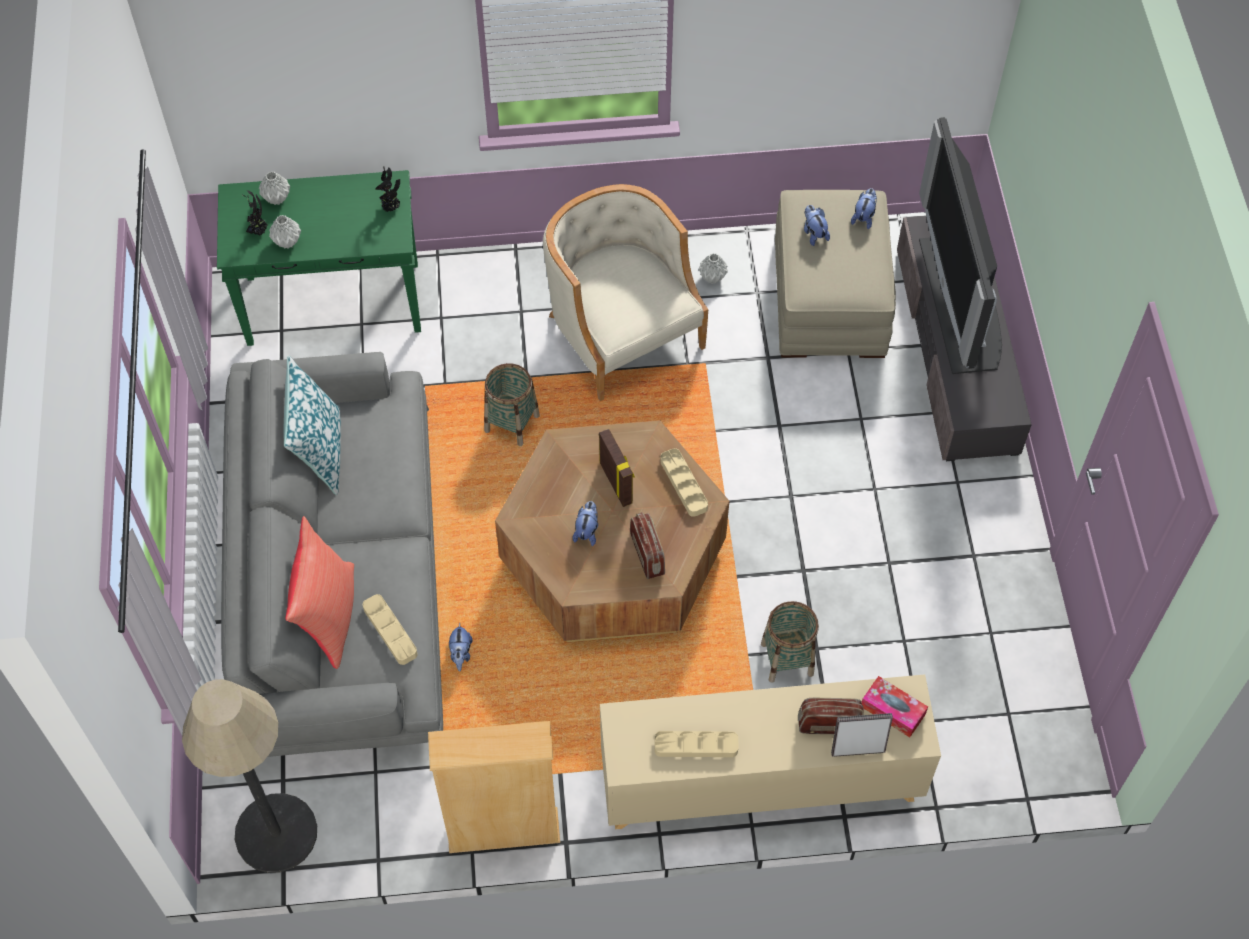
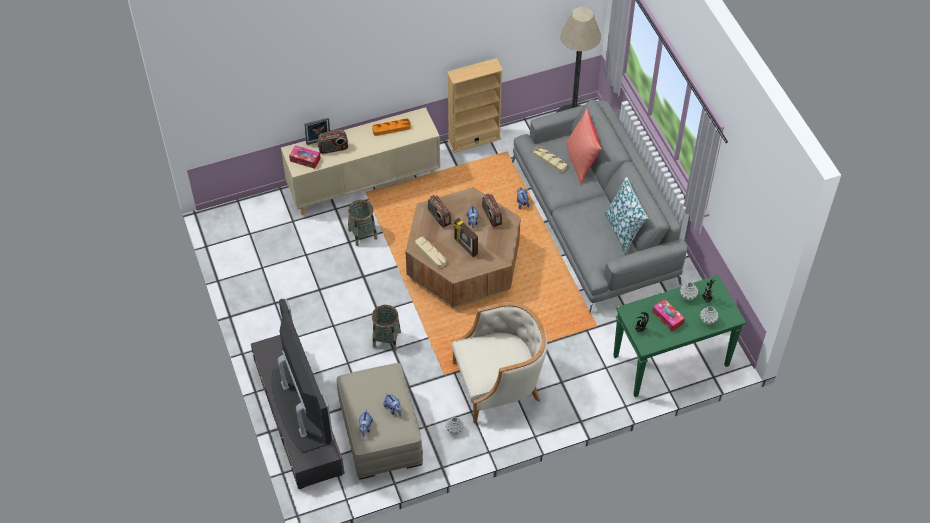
camera: 165 degrees right, 5 degrees down
basket [484,363,540,446] -> basket moved to [372,305,401,351]
beige armchair [543,184,708,401] -> beige armchair turned 60 degrees counterclockwise [452,302,547,423]
beige tray [655,731,738,757] -> orange tray [372,119,411,136]
none -> radio [482,193,502,227]
none -> tissue box [652,299,685,332]

